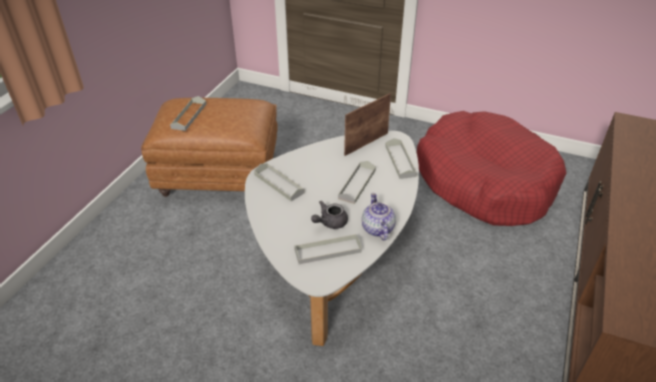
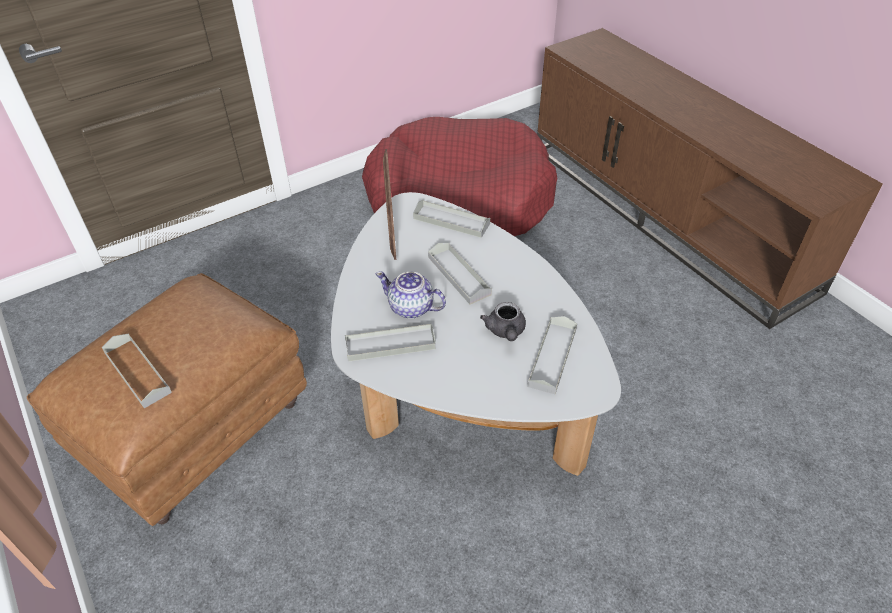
camera: 55 degrees left, 5 degrees up
teapot [362,193,396,241] -> teapot moved to [376,271,446,318]

